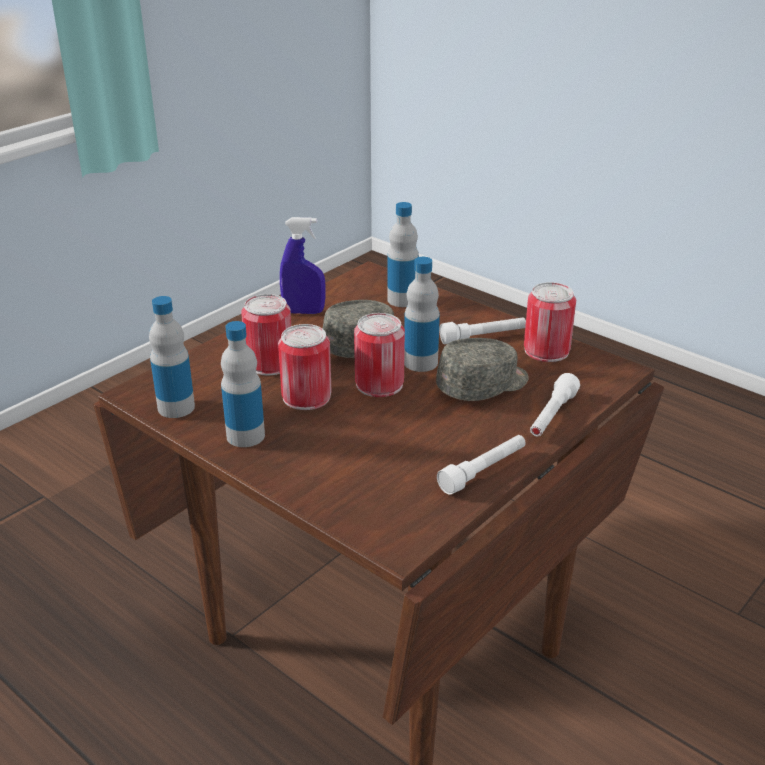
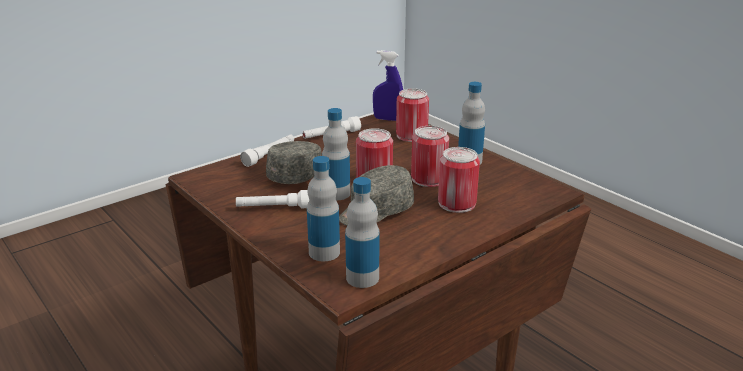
camera: 170 degrees left, 5 degrees down
bottle [149,296,195,418] -> bottle moved to [345,177,380,288]
blue spray bottle [280,217,325,314] -> blue spray bottle moved to [373,50,403,121]
grey cap [436,338,529,401] -> grey cap turned 150 degrees clockwise [266,141,322,184]
can [524,282,576,362] -> can moved to [396,88,429,142]

